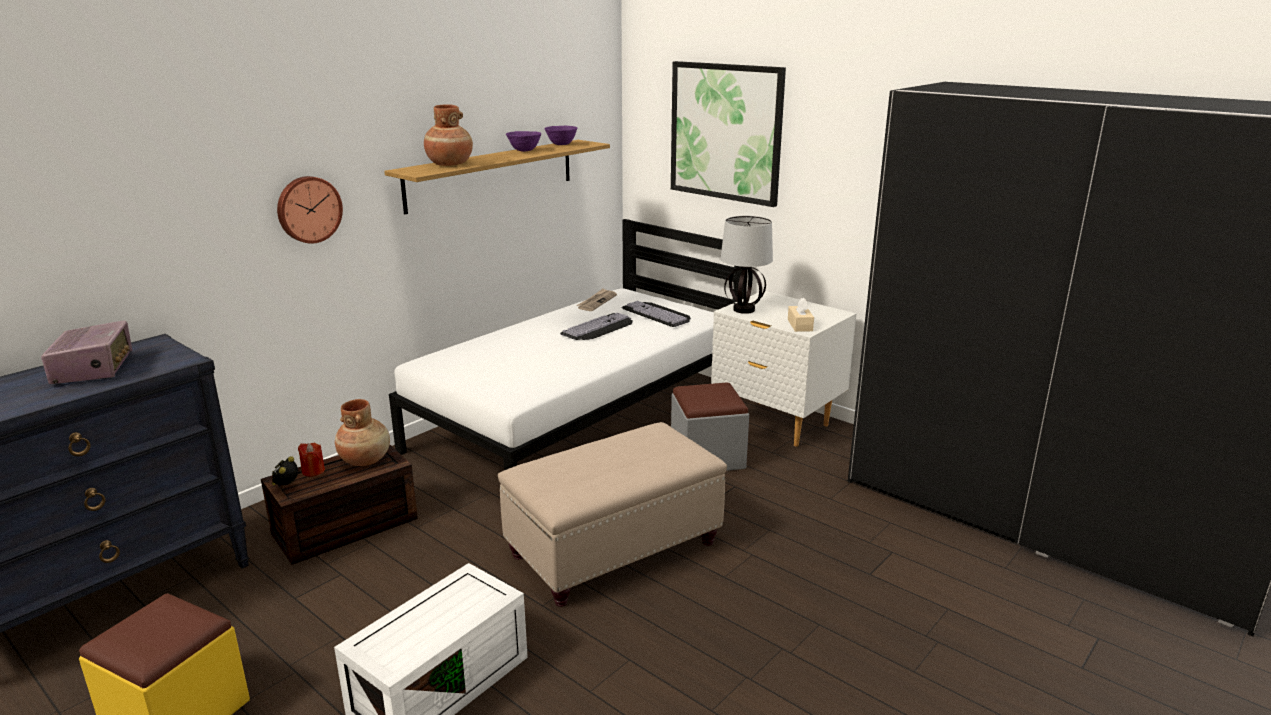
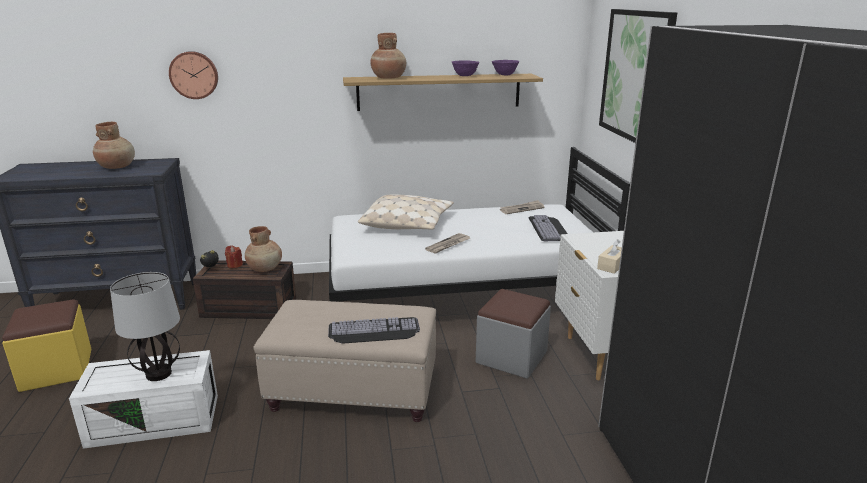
camera: 40 degrees right, 0 degrees up
radio [41,321,132,384] -> brown vase [93,122,135,169]
wall clock [277,176,343,244] -> wall clock moved to [169,51,218,99]
keyboard [560,313,633,340] -> keyboard moved to [328,317,420,344]
table lamp [720,216,773,314] -> table lamp moved to [110,272,180,381]
none -> beige pillow [358,194,454,230]
none -> newspaper [425,233,470,254]

